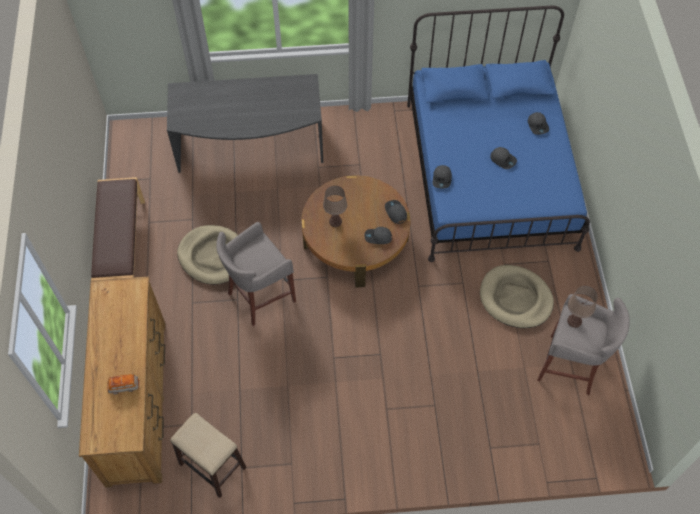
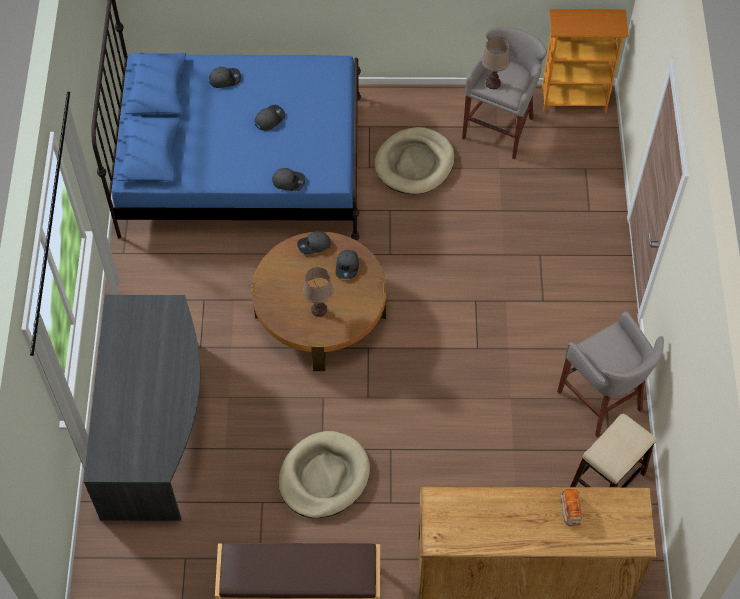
camera: 85 degrees left, 0 degrees up
grey stool [216,222,296,326] -> grey stool moved to [557,311,664,437]
none -> bookcase [542,9,629,113]

